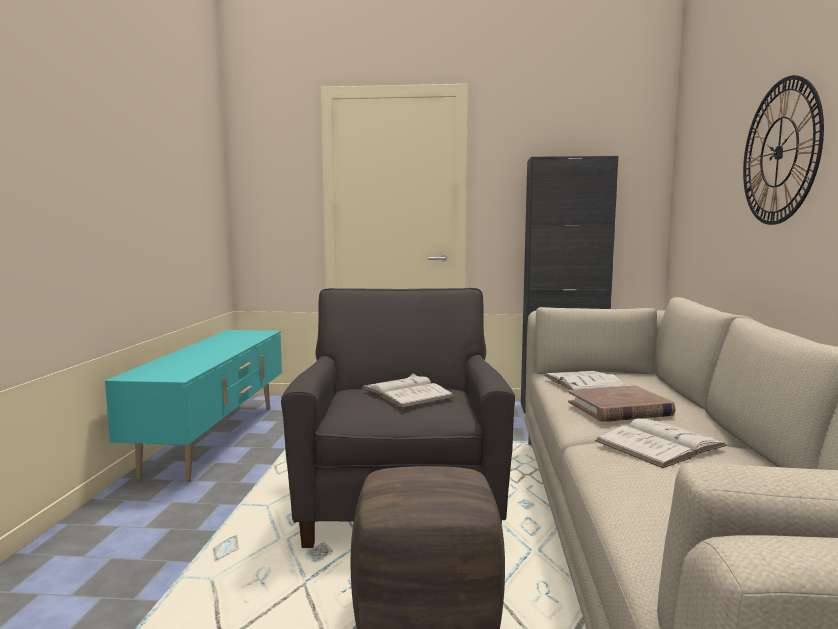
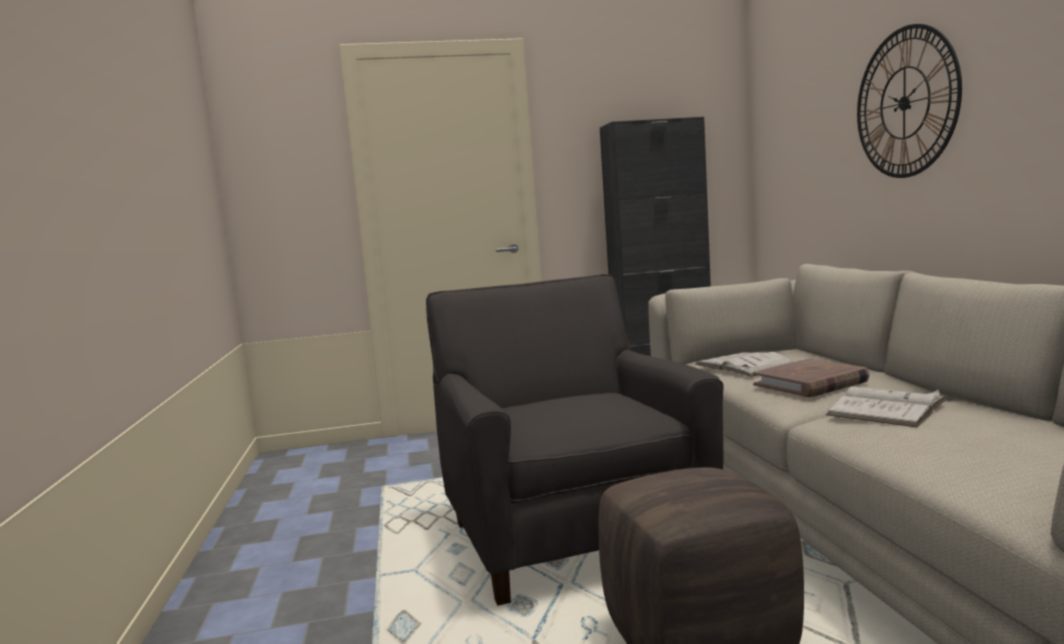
camera: 15 degrees left, 0 degrees up
turquoise tv stand [105,330,282,482] -> none
white book [361,374,455,408] -> none

